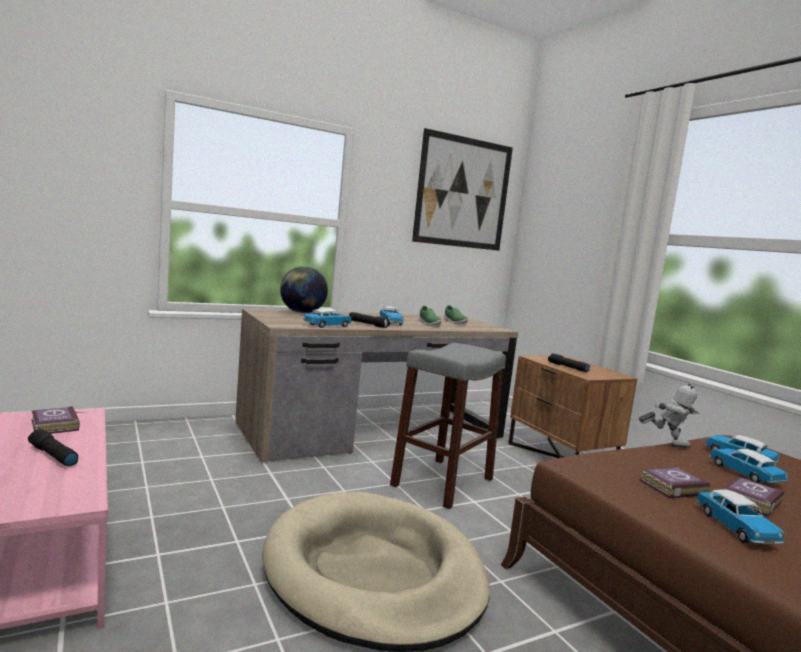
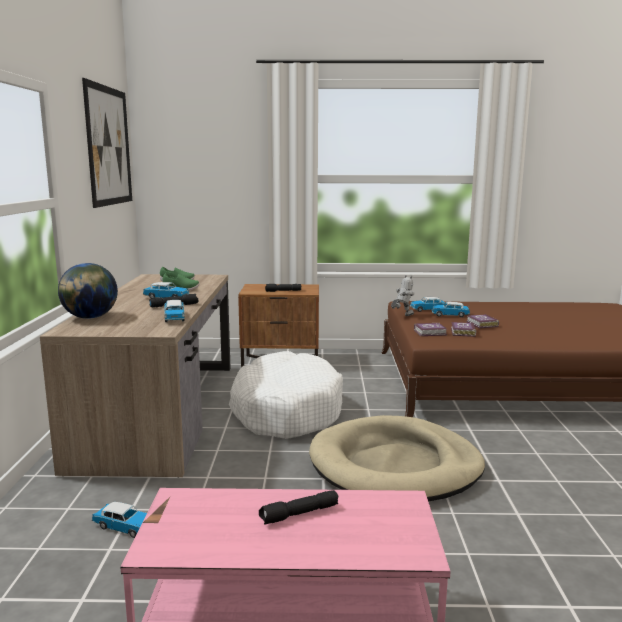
camera: 60 degrees left, 5 degrees up
book [32,406,80,434] -> book moved to [414,323,447,336]
grey stool [390,343,506,509] -> white dog bed [229,351,343,439]
toy car [696,489,784,545] -> toy car moved to [92,502,147,538]

